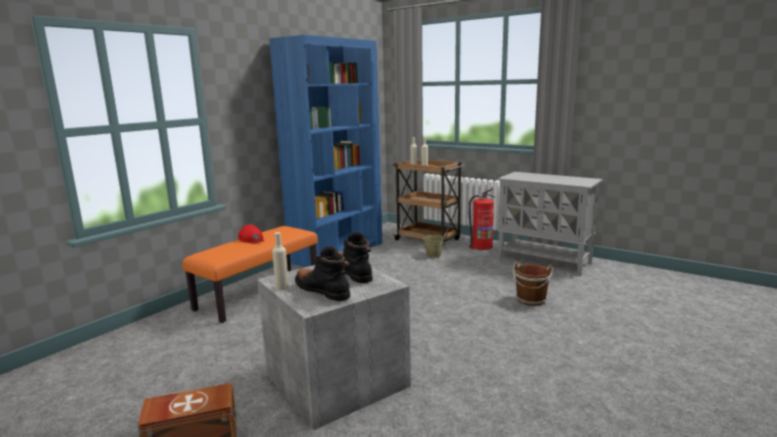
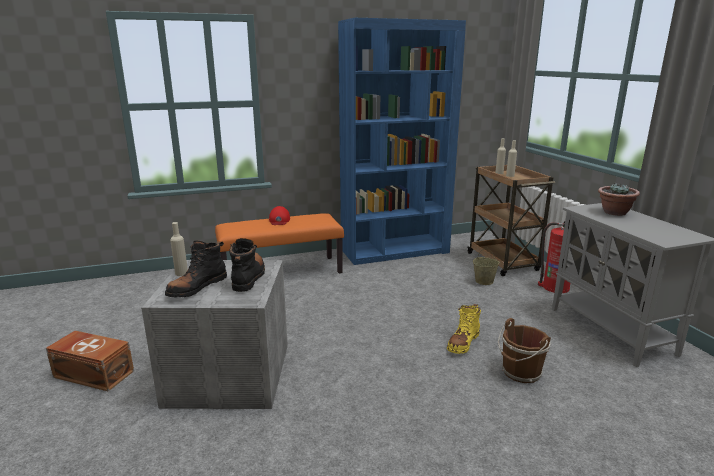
camera: 35 degrees right, 5 degrees up
black boot [295,246,350,301] -> black boot turned 135 degrees counterclockwise [165,240,227,297]
none -> yellow boot [447,304,481,354]
none -> potted plant [598,183,640,216]

